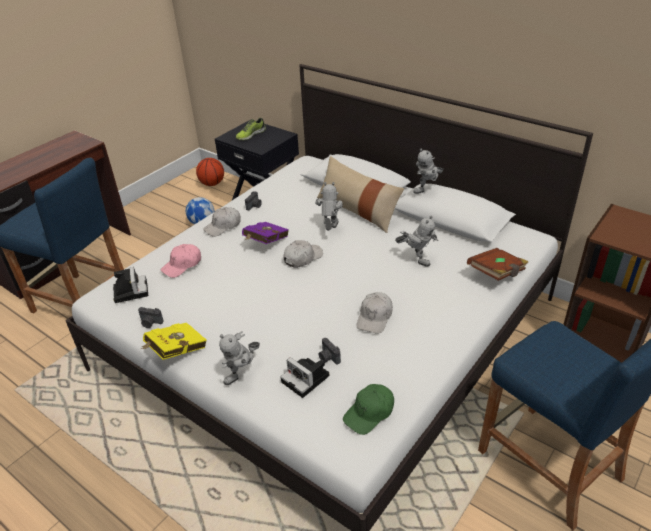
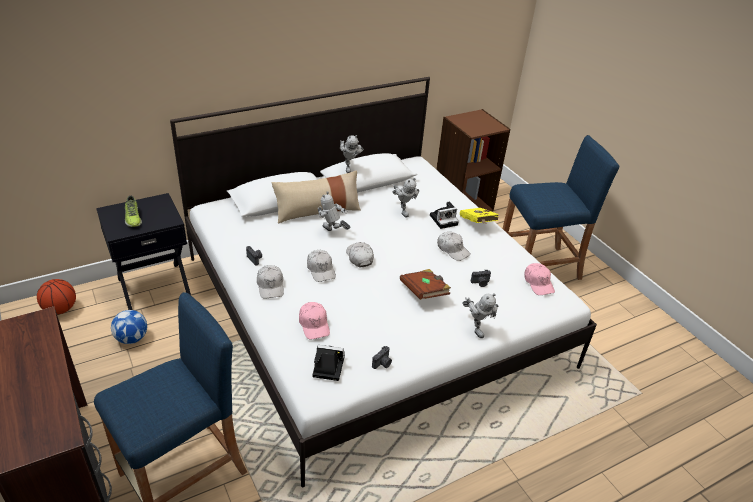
camera: 70 degrees left, 0 degrees up
yellow book [140,323,207,360] -> yellow book moved to [460,208,498,224]
purple book [242,222,289,244] -> white cap [307,250,336,282]
camera [281,357,329,398] -> camera moved to [430,202,459,229]
green cap [343,384,394,435] -> pink cap [524,263,555,295]
toy robot [395,216,438,266] -> toy robot turned 90 degrees clockwise [392,178,419,217]
brown book [467,248,528,281] -> brown book moved to [400,269,451,300]

